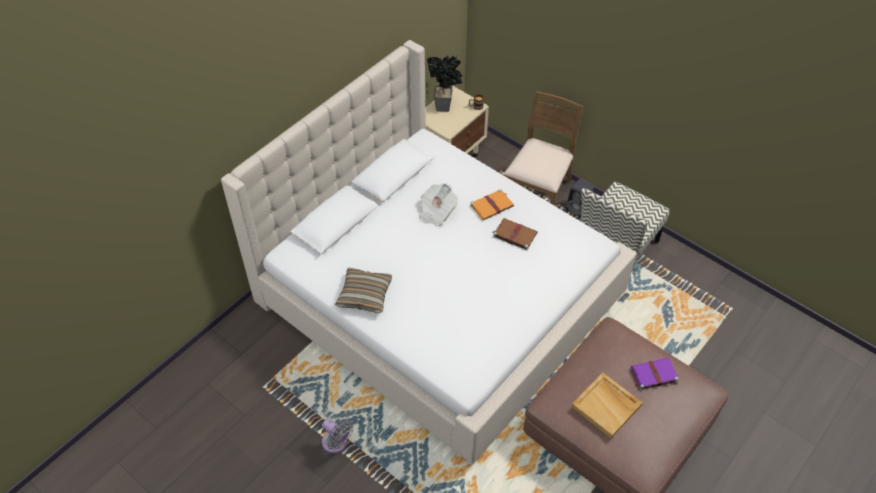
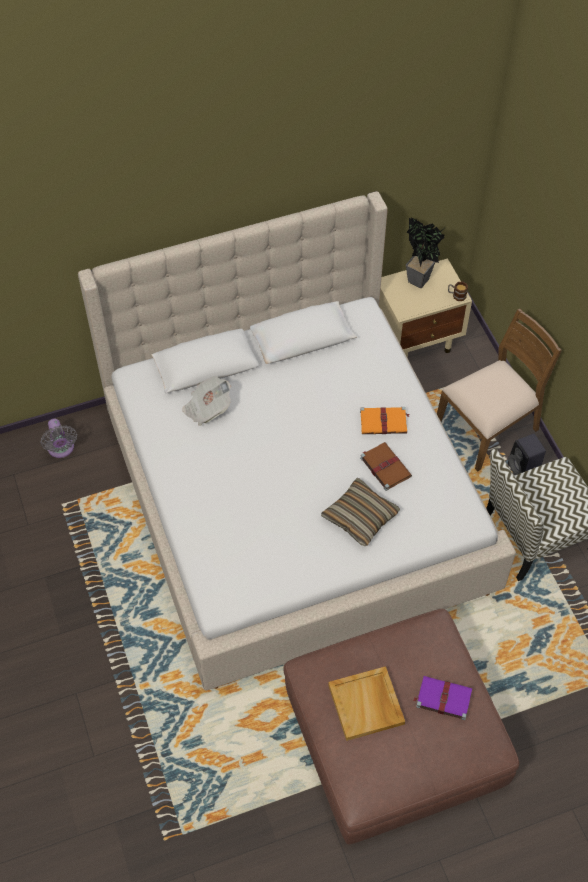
camera: 30 degrees right, 5 degrees up
grey fan [322,419,354,453] -> grey fan moved to [40,419,77,458]
pillow [335,268,392,313] -> pillow moved to [321,478,400,546]
newspaper [419,183,458,225] -> newspaper moved to [182,376,231,426]

